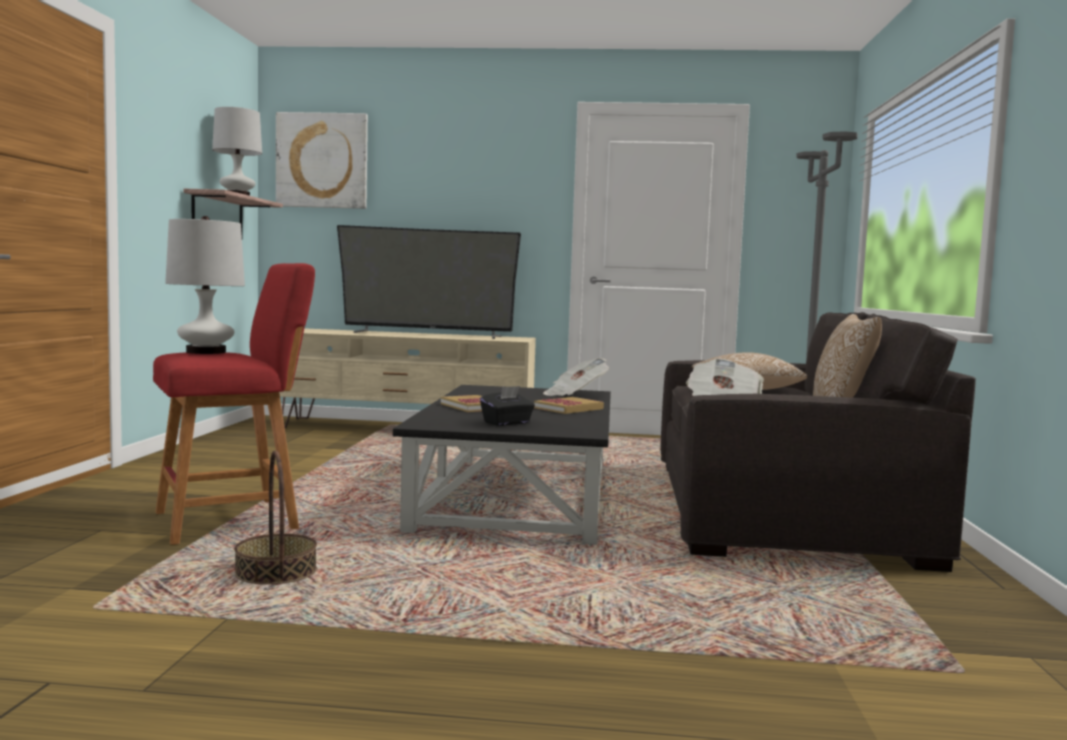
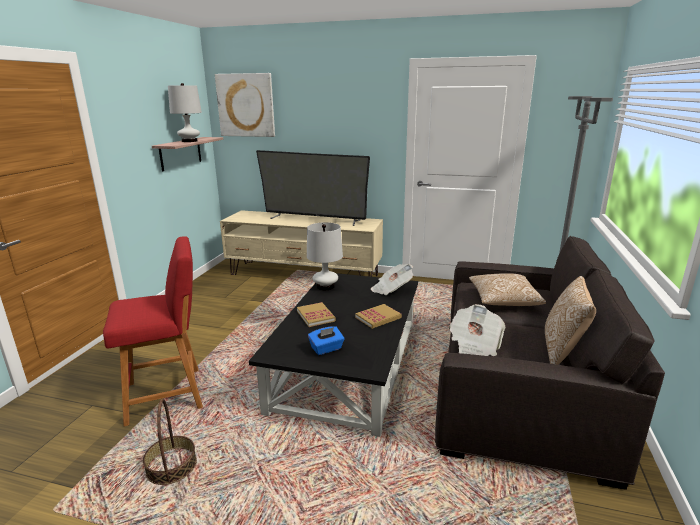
camera: 10 degrees right, 15 degrees up
white table lamp [165,216,245,354] -> white table lamp moved to [307,222,343,290]
black tissue box [480,386,535,426] -> blue tissue box [308,326,344,355]

